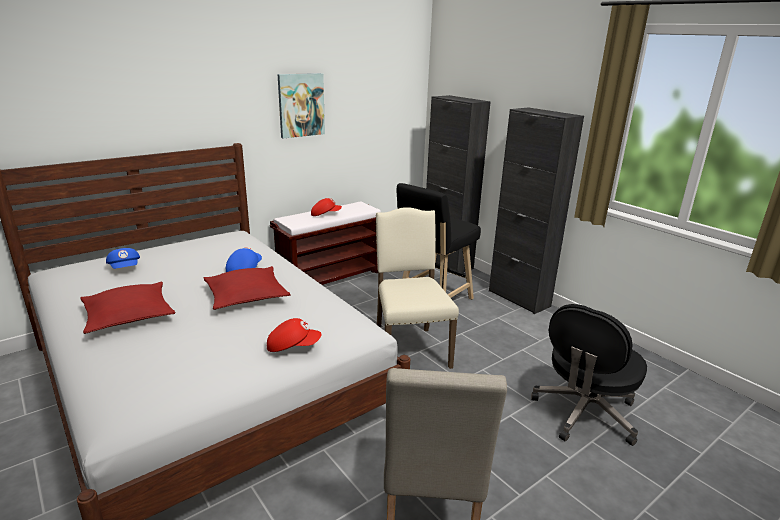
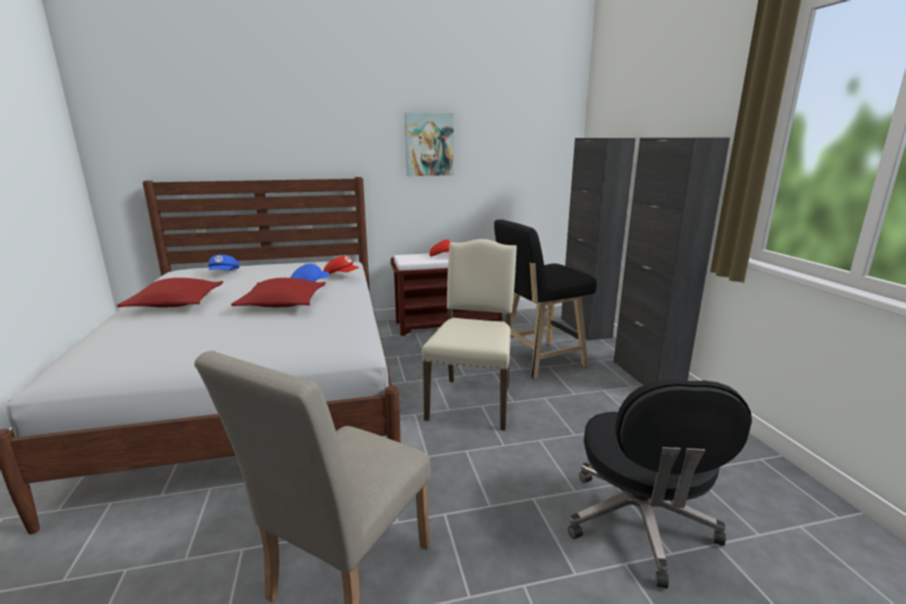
camera: 25 degrees right, 5 degrees down
red cap [267,318,322,352] -> red cap moved to [323,256,360,274]
black office chair [531,304,647,446] -> black office chair turned 60 degrees counterclockwise [568,379,752,589]

